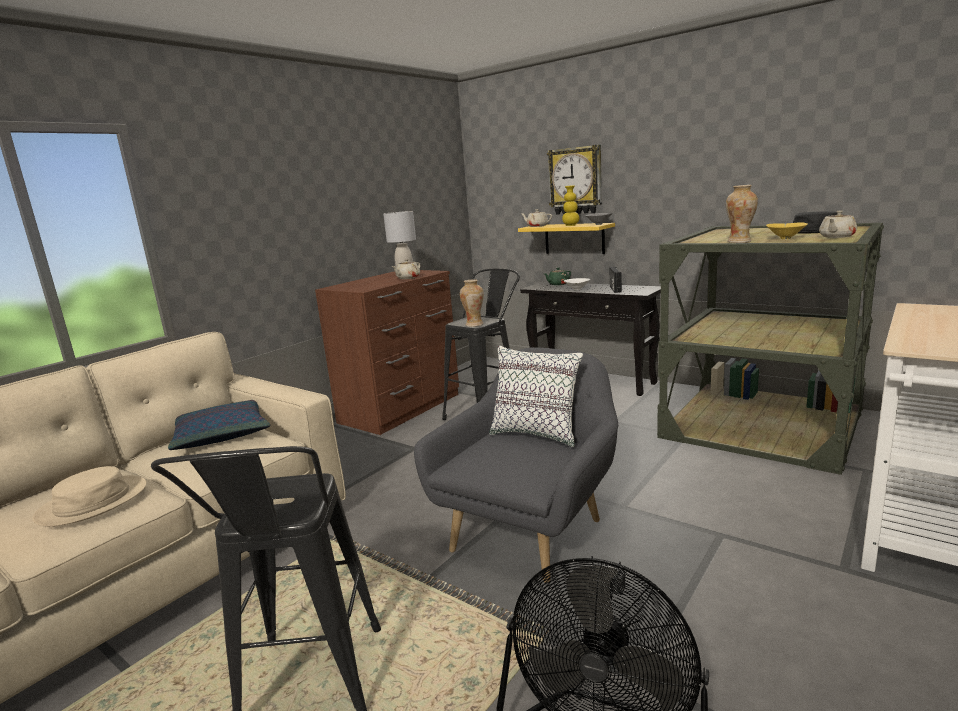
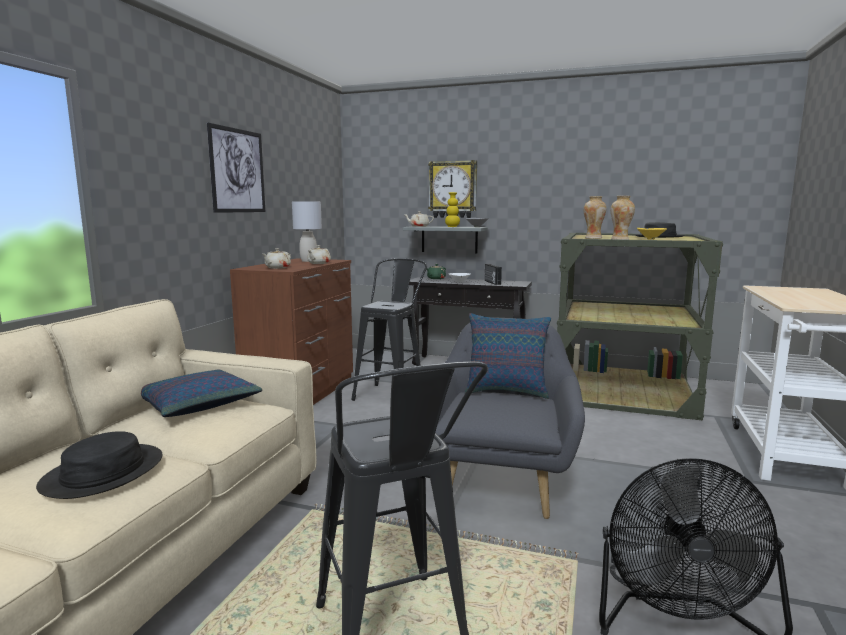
camera: 20 degrees left, 5 degrees down
beige hat [32,466,147,526] -> black hat [36,431,163,499]
vase [460,279,484,327] -> vase moved to [584,196,606,239]
white pillow [489,346,583,447] -> blue pillow [465,313,551,399]
yellow shelf [518,223,615,254] -> grey shelf [403,226,488,254]
beige teapot [819,211,857,238] -> beige teapot moved to [263,248,291,269]
none -> picture [207,123,265,213]

